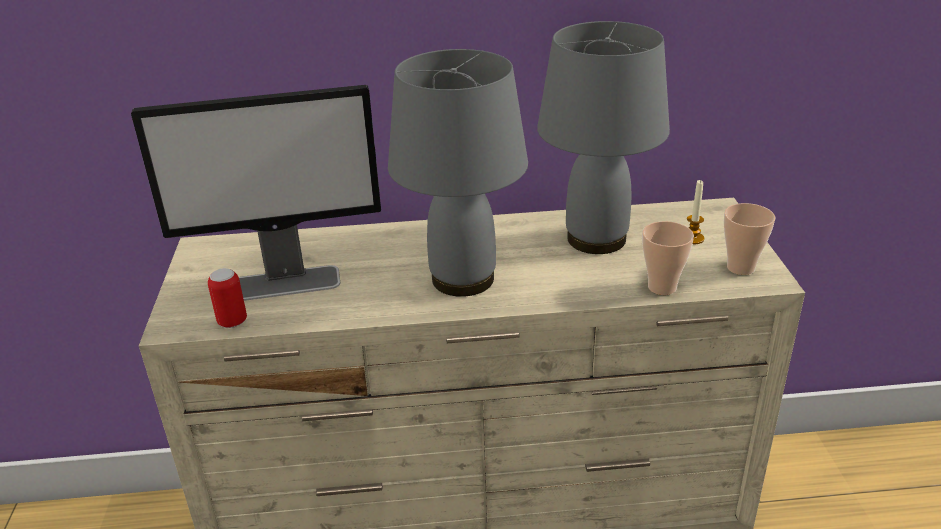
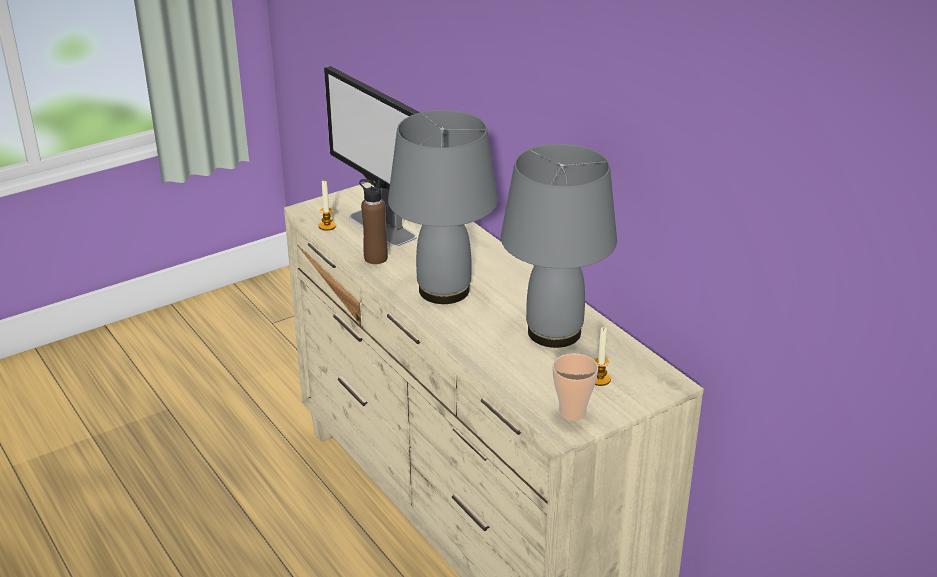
camera: 60 degrees right, 0 degrees up
can [208,268,247,328] -> candle [319,181,336,231]
cup [642,221,694,295] -> none
none -> brown bottle [359,179,388,264]

